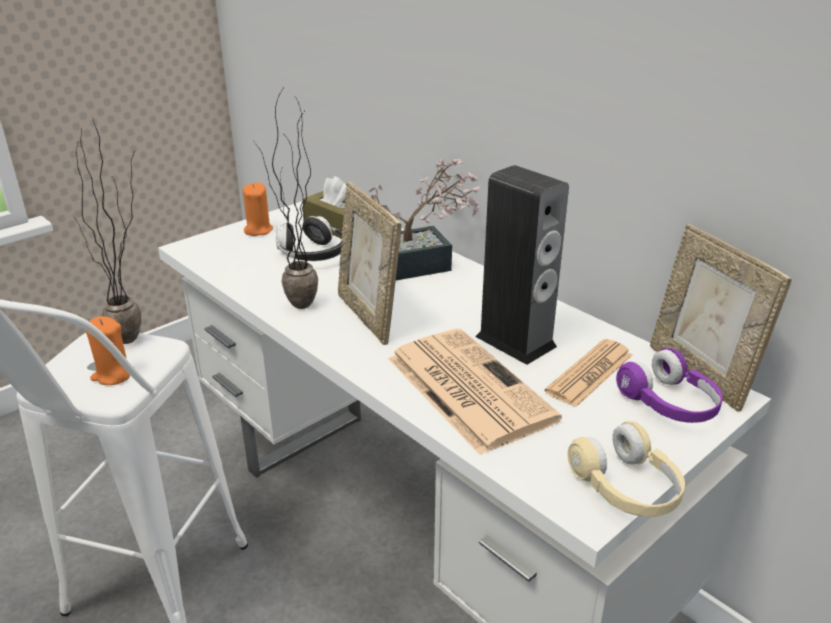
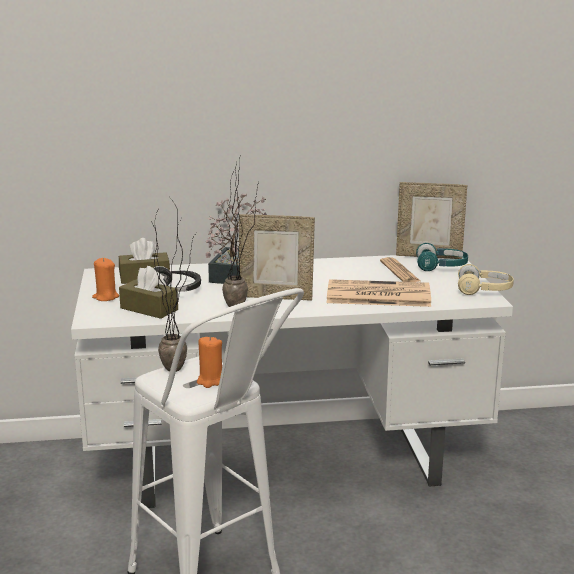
camera: 55 degrees left, 10 degrees down
speaker [475,165,569,365] -> none
purple headphones [616,347,723,423] -> turquoise headphones [416,243,468,271]
none -> brown tissue box [119,266,178,319]

